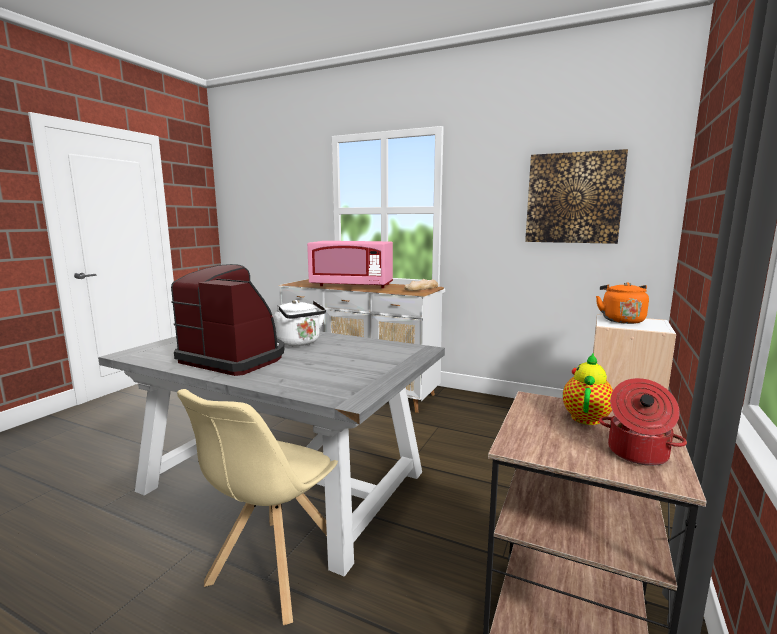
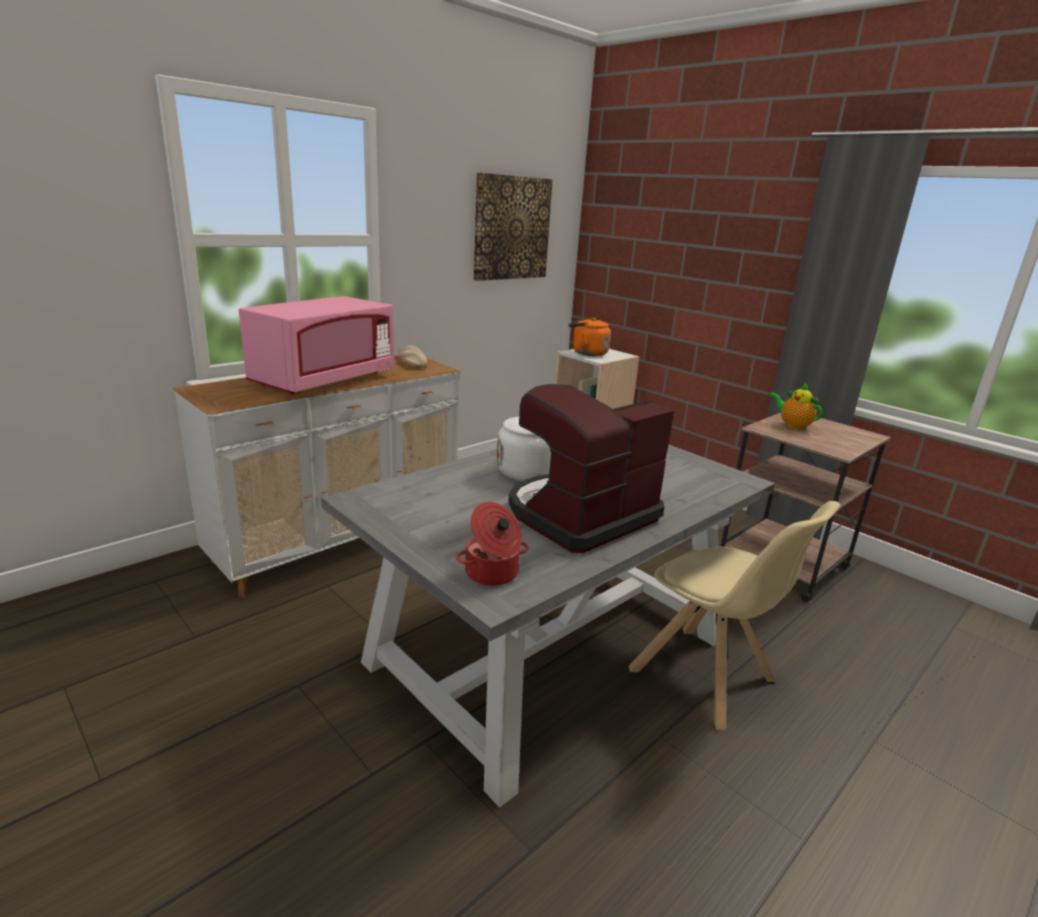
camera: 70 degrees left, 10 degrees up
cooking pot [599,378,687,466] -> cooking pot moved to [456,502,529,586]

